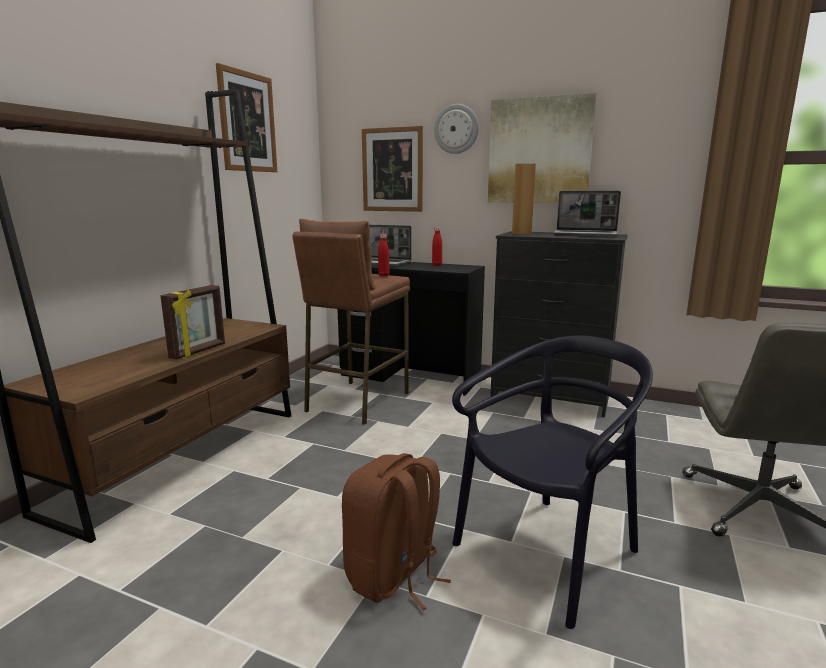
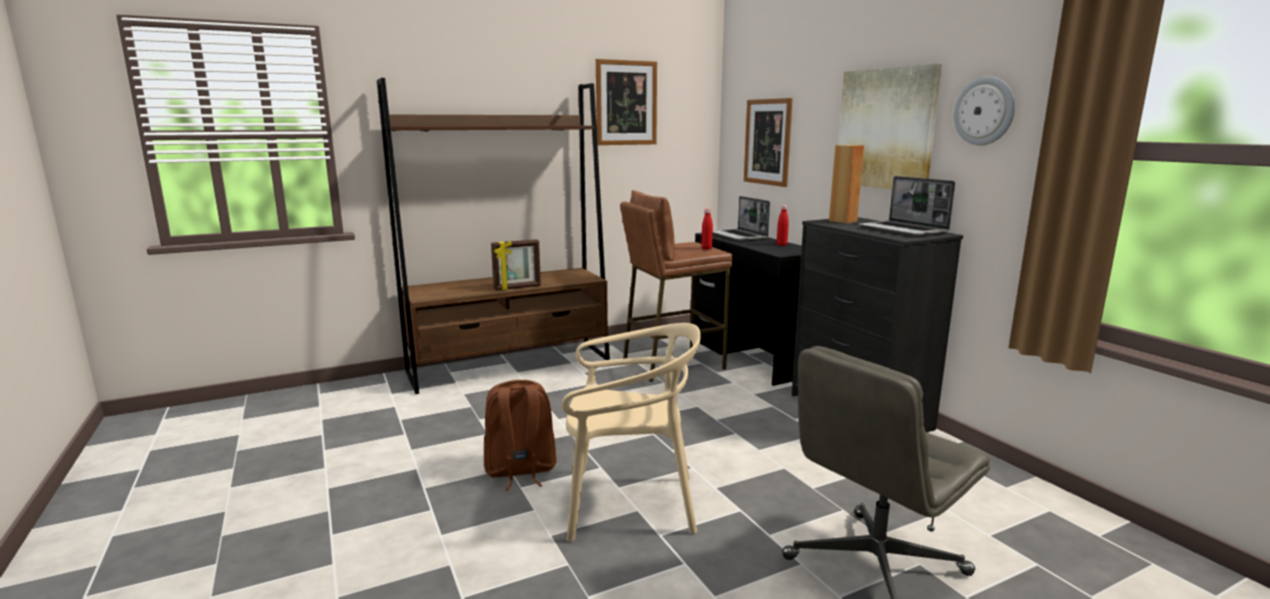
camera: 40 degrees right, 0 degrees up
wall clock [434,104,479,154] -> wall clock moved to [954,76,1015,146]
black chair [452,335,653,629] -> beige chair [562,323,701,541]

